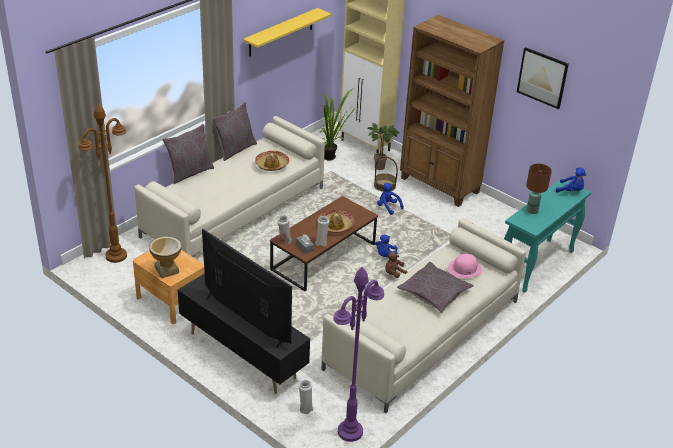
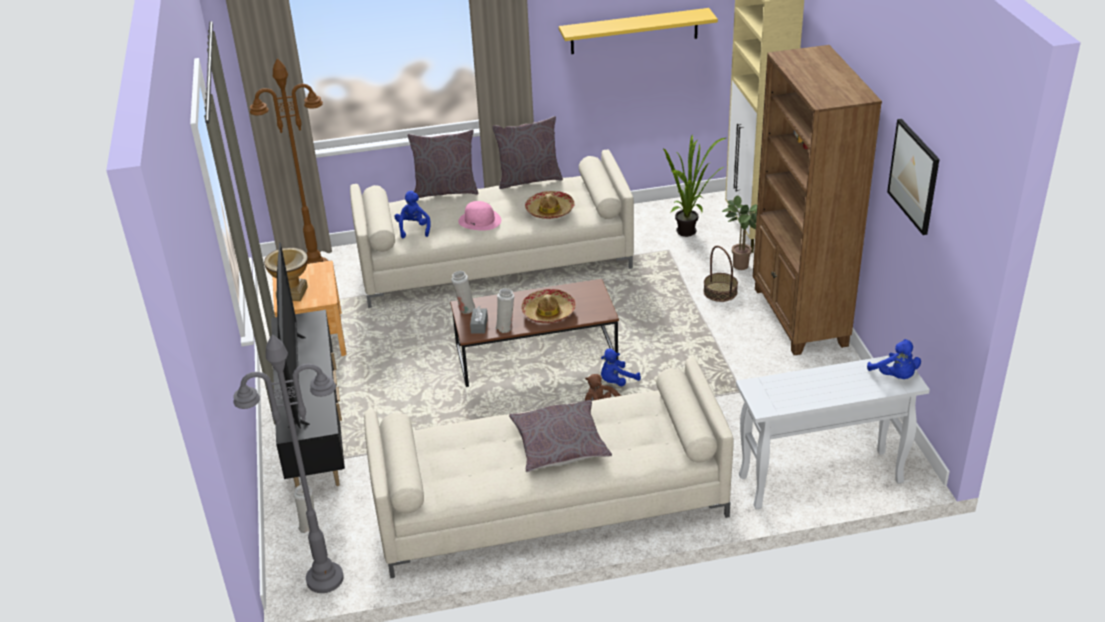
camera: 40 degrees right, 0 degrees up
purple floor lamp [333,267,384,442] -> grey floor lamp [233,334,344,593]
blue plush toy [377,183,404,215] -> blue plush toy moved to [394,191,431,238]
pink hat [448,254,482,278] -> pink hat moved to [458,201,501,230]
turquoise console table [504,178,592,293] -> white console table [736,355,930,509]
brown table lamp [526,164,552,214] -> none

